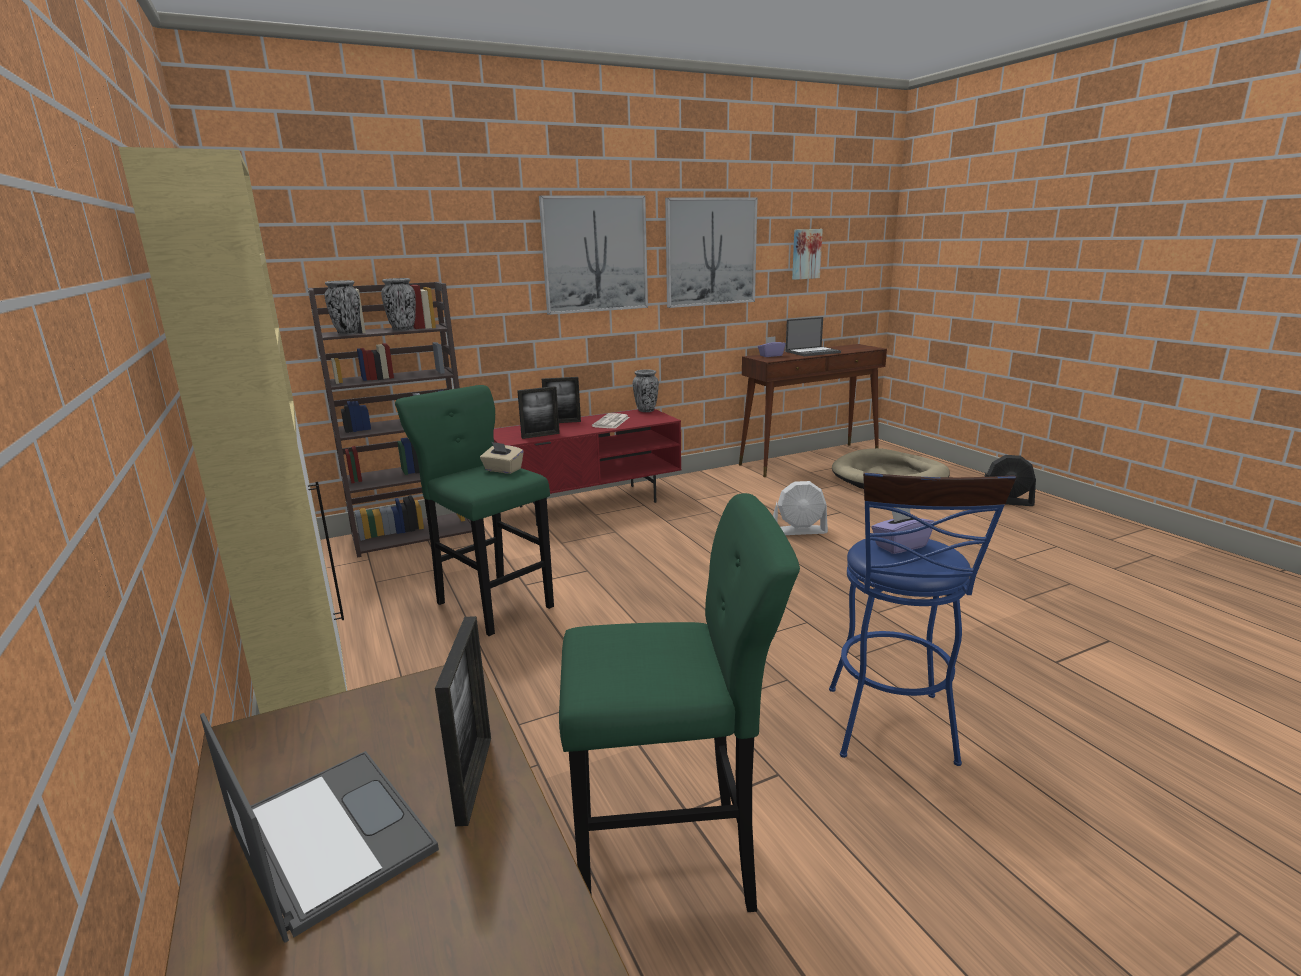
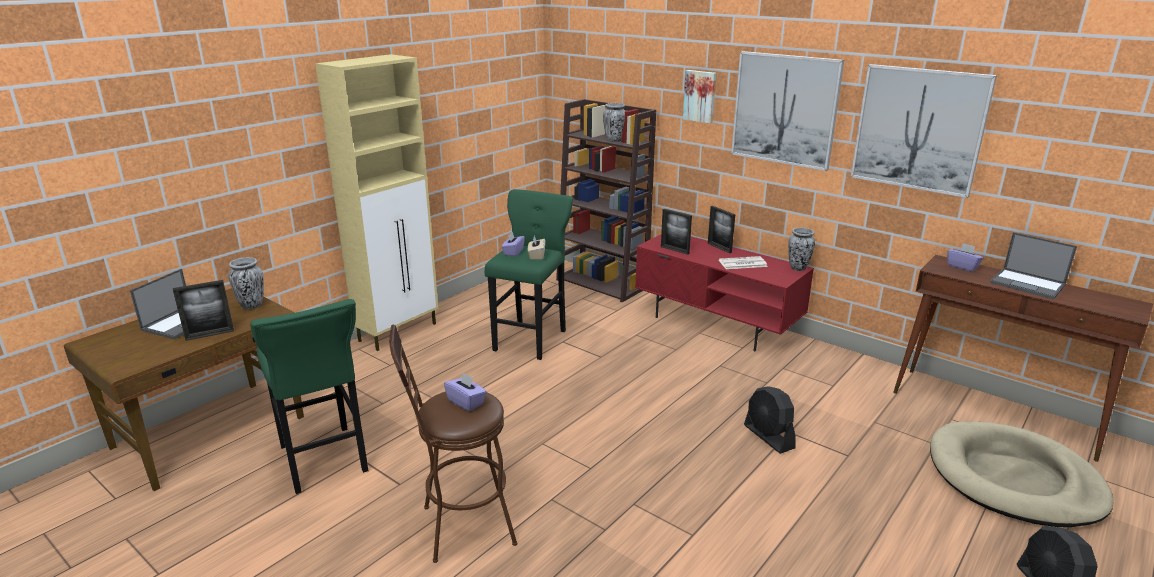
camera: 65 degrees right, 5 degrees up
vase [324,280,360,335] -> vase moved to [228,257,264,310]
white fan [773,481,828,535] -> black fan [744,386,796,454]
picture [792,229,823,280] -> picture moved to [683,70,716,124]
blue stool [829,472,1016,766] -> brown stool [390,325,517,563]
none -> purple tissue box [501,231,525,256]

